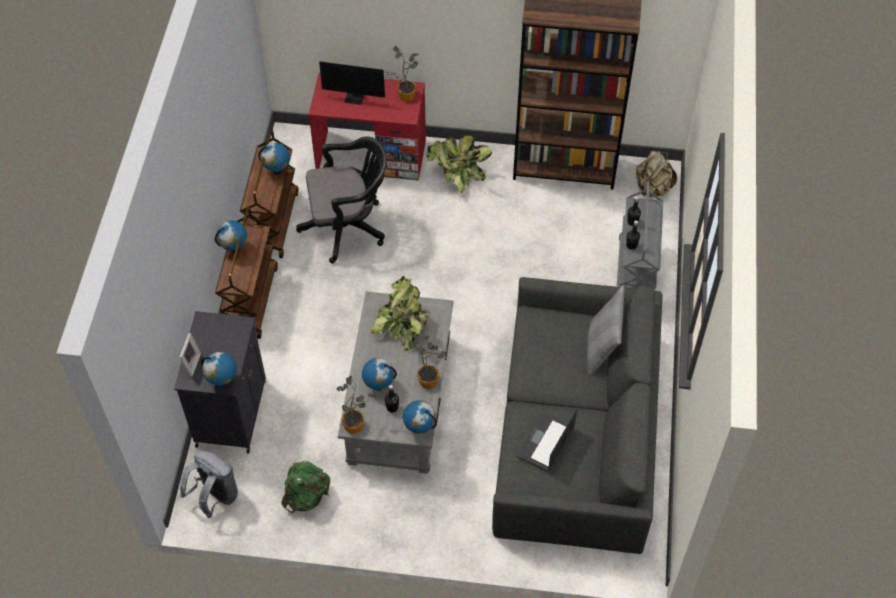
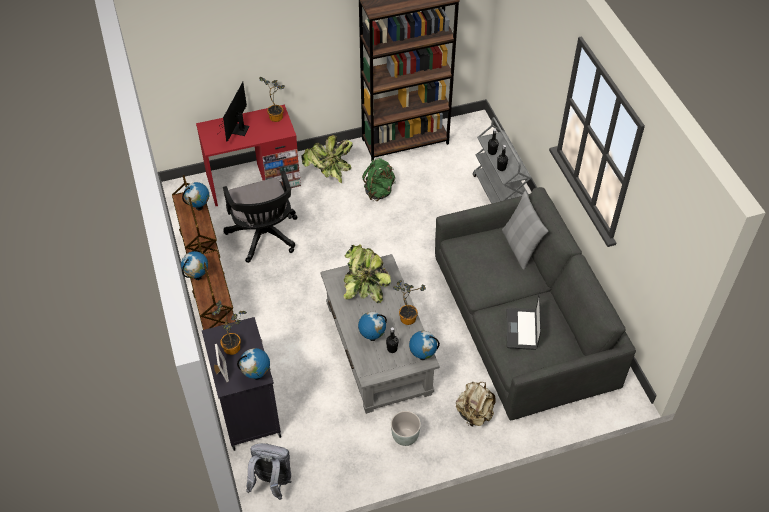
camera: 25 degrees left, 5 degrees down
green backpack [281,461,330,513] -> green backpack moved to [362,158,396,201]
black office chair [296,137,387,263] -> black office chair turned 105 degrees clockwise [223,171,297,263]
monitor [319,61,400,105] -> monitor turned 120 degrees clockwise [217,82,250,142]
potted plant [336,376,377,434] -> potted plant moved to [212,300,247,355]
beige backpack [636,151,677,197] -> beige backpack moved to [456,382,496,427]
none -> grey planter [391,411,421,446]

